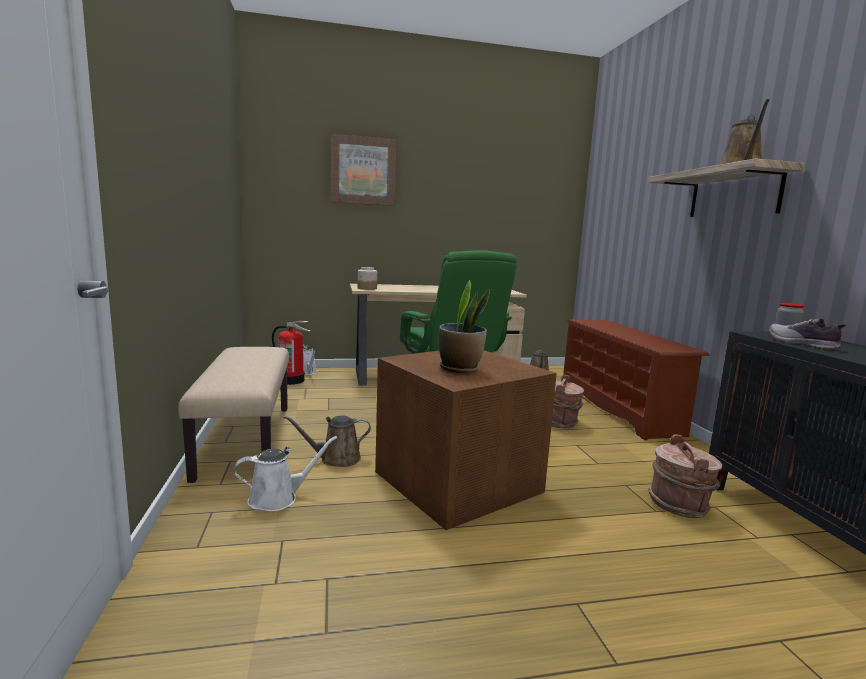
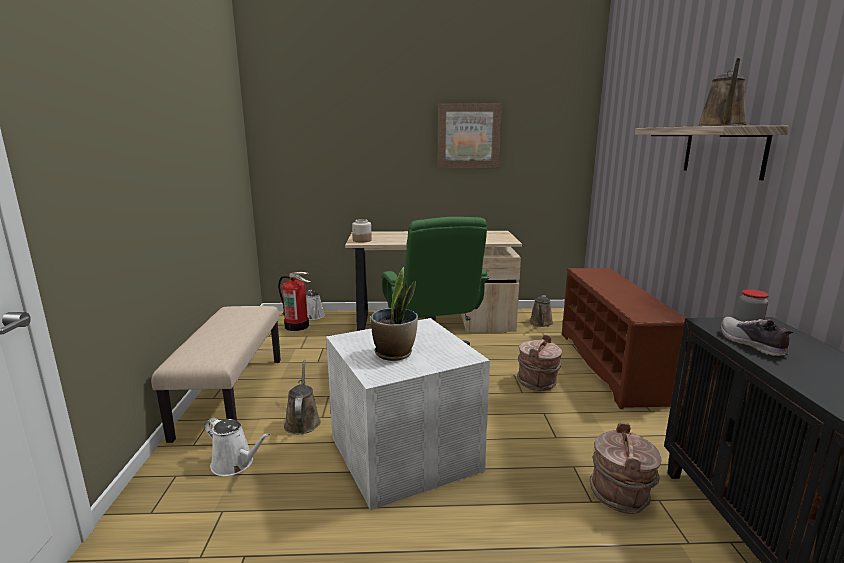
camera: 10 degrees right, 5 degrees up
white watering can [234,436,337,511] -> white watering can turned 45 degrees clockwise [204,418,271,476]
brown watering can [283,415,371,467] -> brown watering can turned 90 degrees clockwise [284,360,321,434]
picture [331,134,397,206] -> picture moved to [438,103,502,169]
brown storage box [375,350,557,530] -> white storage box [326,318,490,510]

